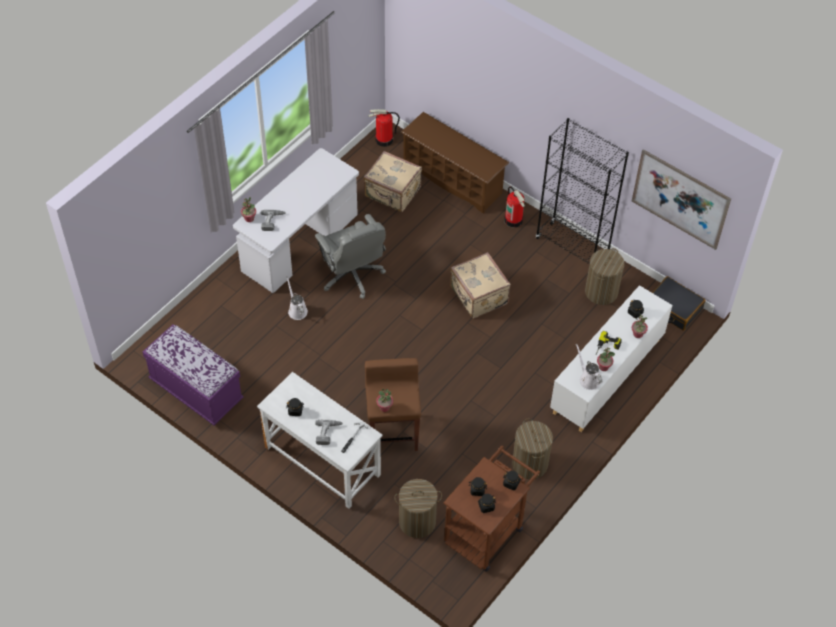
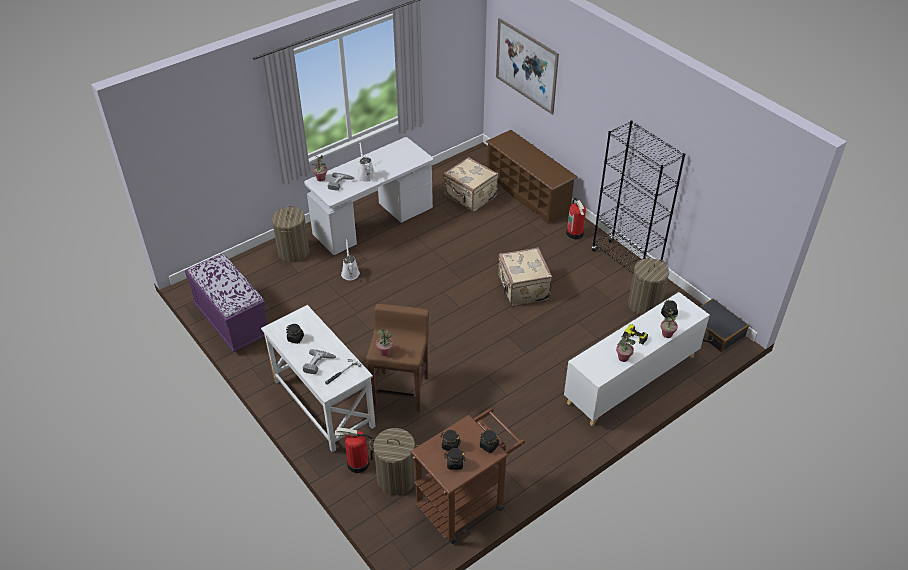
camera: 15 degrees right, 10 degrees down
grey office chair [315,214,386,299] -> none
fire extinguisher [368,109,400,147] -> fire extinguisher moved to [334,428,374,473]
laundry basket [512,419,553,479] -> laundry basket moved to [272,206,309,262]
white watering can [576,344,602,390] -> white watering can moved to [357,142,376,182]
picture [632,149,731,250] -> picture moved to [496,18,559,115]

